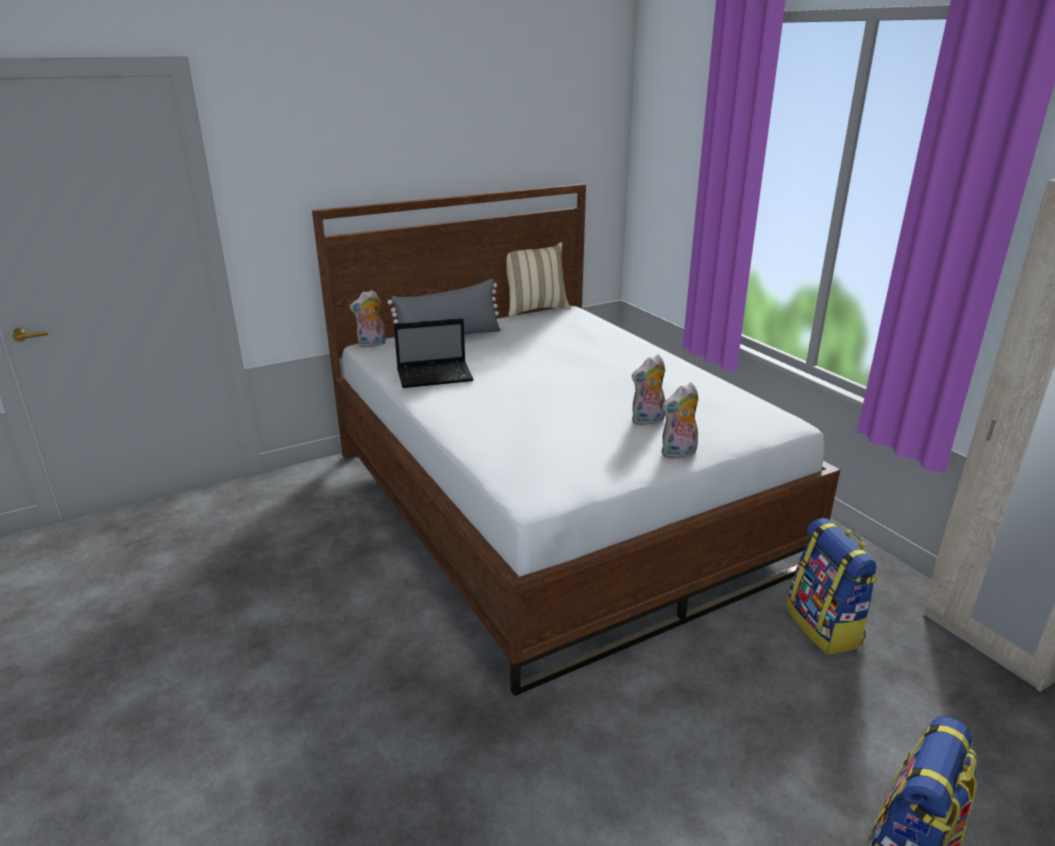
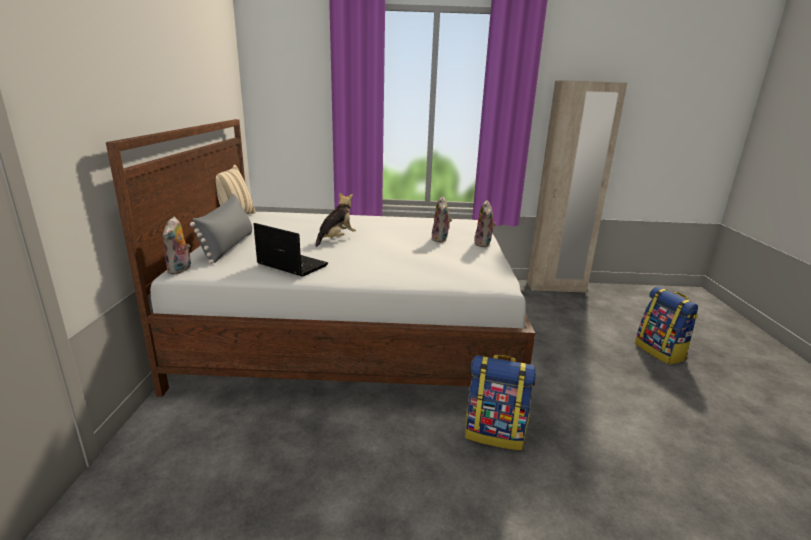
camera: 60 degrees left, 5 degrees down
laptop [394,318,474,388] -> laptop turned 75 degrees counterclockwise [254,223,328,277]
backpack [786,518,878,654] -> backpack moved to [465,355,536,450]
none -> plush toy [315,192,356,247]

